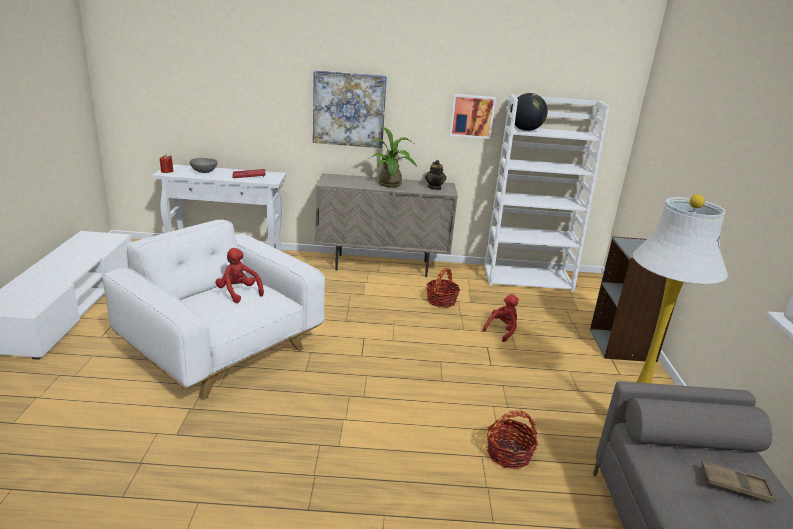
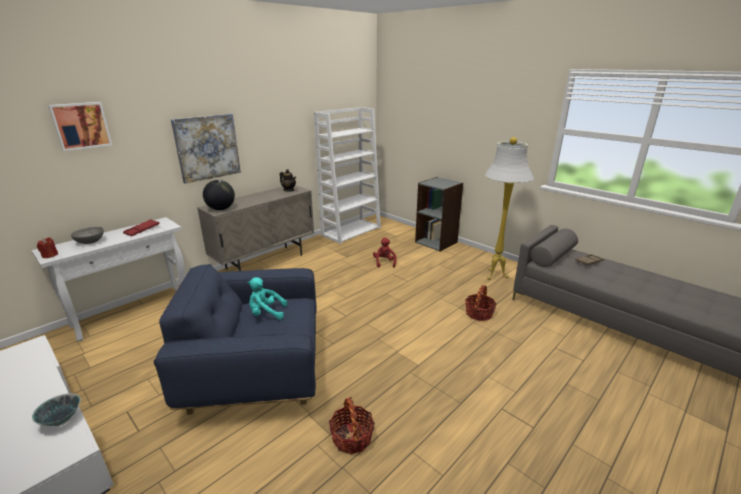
camera: 45 degrees left, 0 degrees up
white armchair [102,220,325,400] -> blue armchair [154,264,317,415]
red plush toy [215,248,264,303] -> turquoise plush toy [248,277,287,319]
potted plant [370,127,417,187] -> none
basket [426,268,460,308] -> basket moved to [329,397,375,454]
picture [450,94,496,139] -> picture moved to [48,102,112,151]
globe [510,93,548,131] -> globe moved to [203,180,235,210]
none -> bowl [32,393,81,426]

